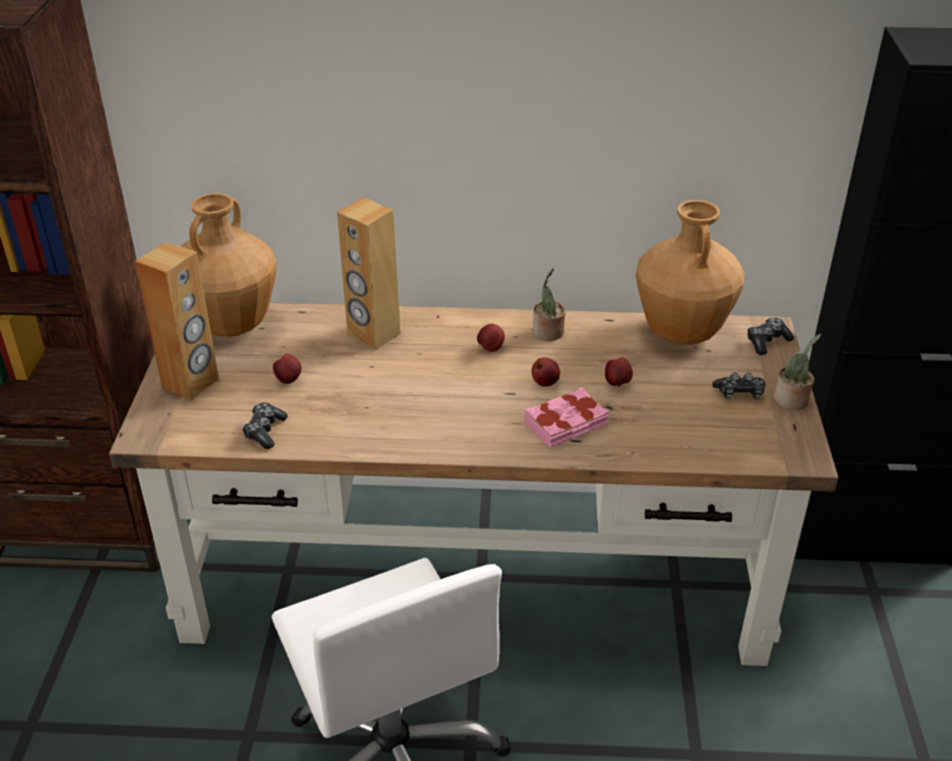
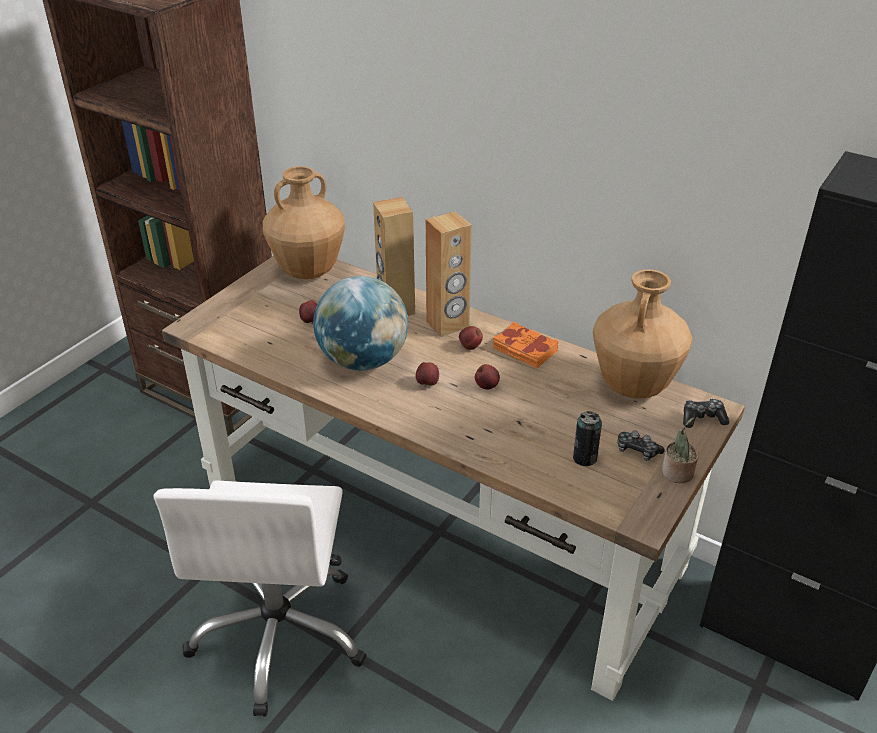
camera: 30 degrees right, 0 degrees up
brown speaker [135,242,219,401] -> brown speaker moved to [426,211,472,337]
game controller [242,402,288,449] -> none
pink book [524,387,609,448] -> none
potted plant [533,268,566,341] -> orange book [493,321,559,368]
apple [605,358,633,387] -> apple moved to [416,362,439,387]
none -> globe [313,276,408,371]
none -> can [573,411,602,466]

